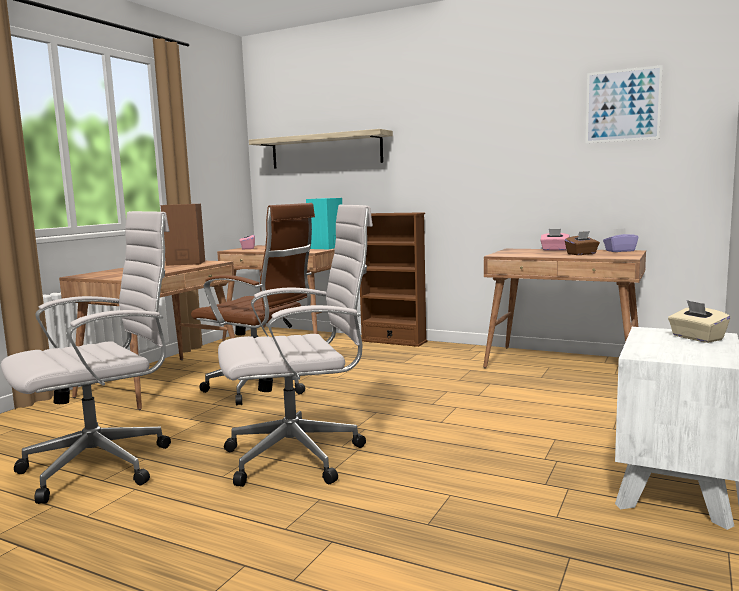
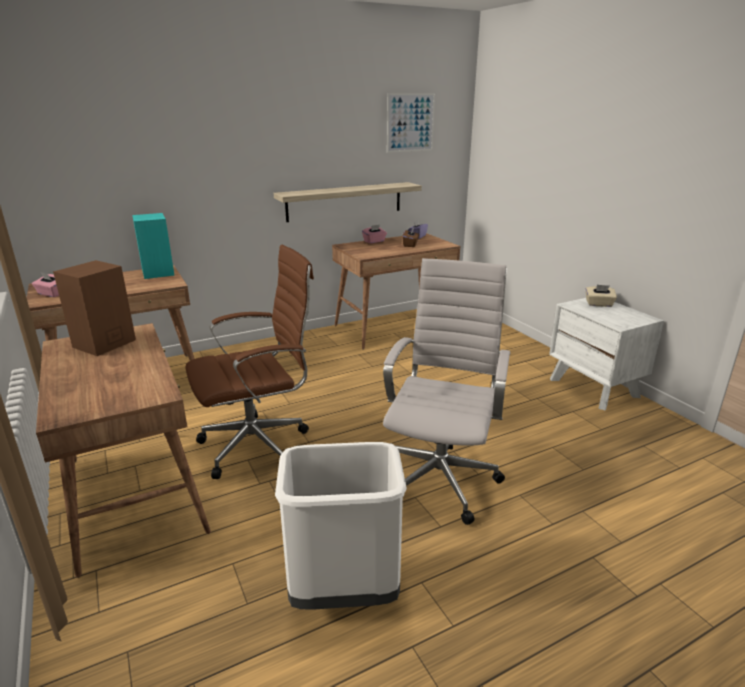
camera: 55 degrees left, 15 degrees up
white office chair [1,211,171,504] -> white trash can [275,442,407,610]
shelf [249,129,393,169] -> shelf moved to [274,182,422,222]
brown bookcase [360,212,427,347] -> none

